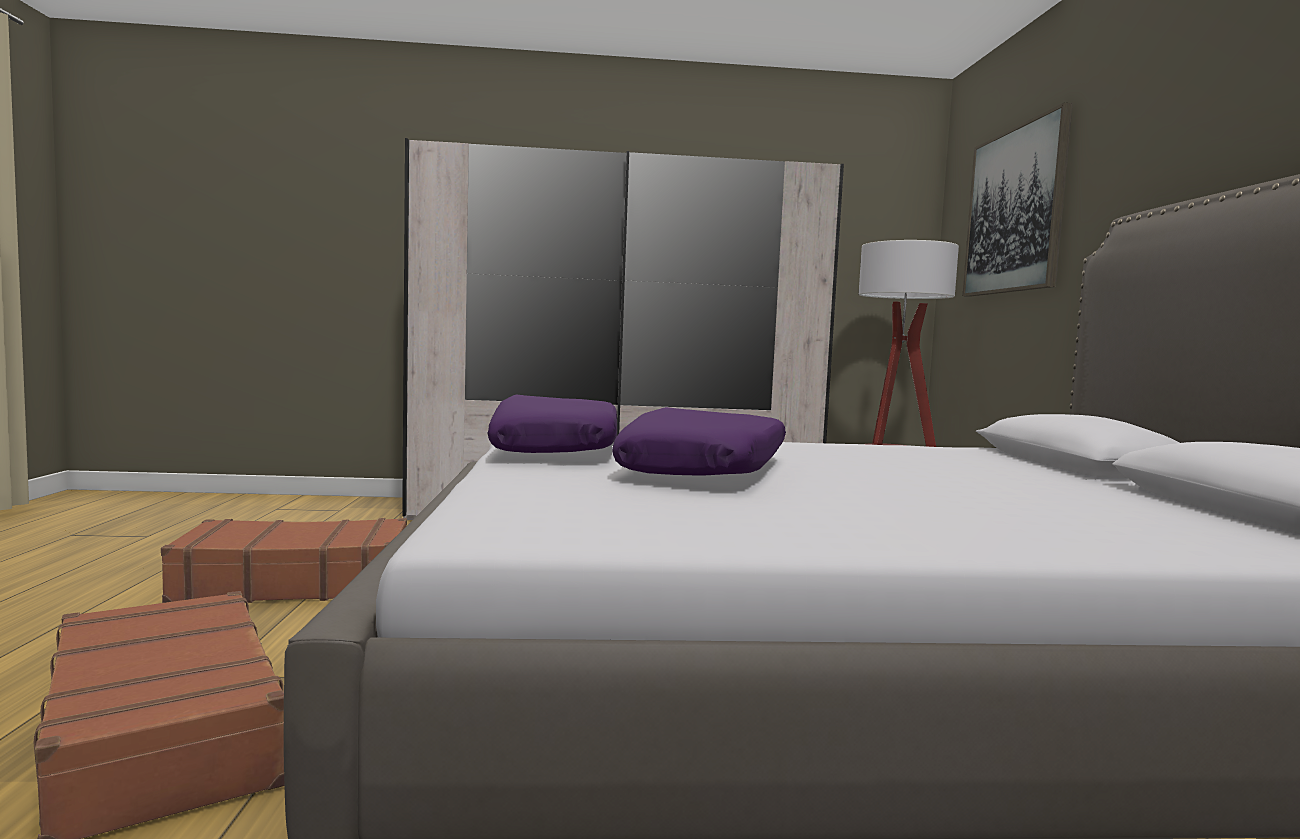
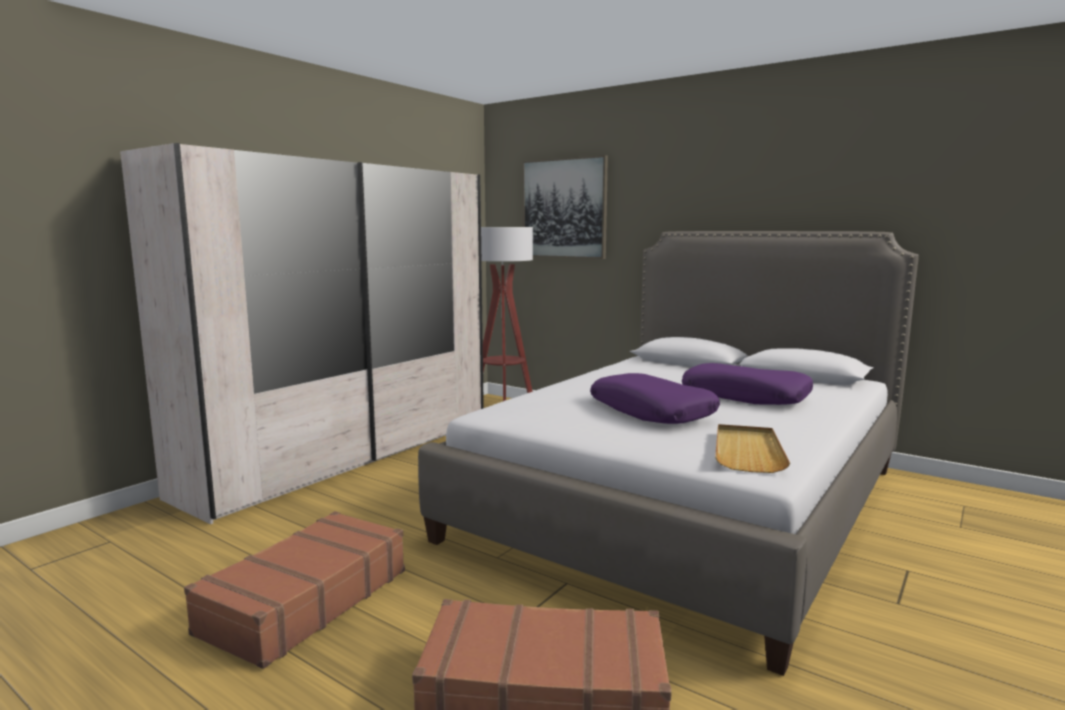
camera: 50 degrees left, 5 degrees up
purple pillow [488,394,617,453] -> purple pillow moved to [682,363,813,405]
none -> beige tray [715,424,790,473]

